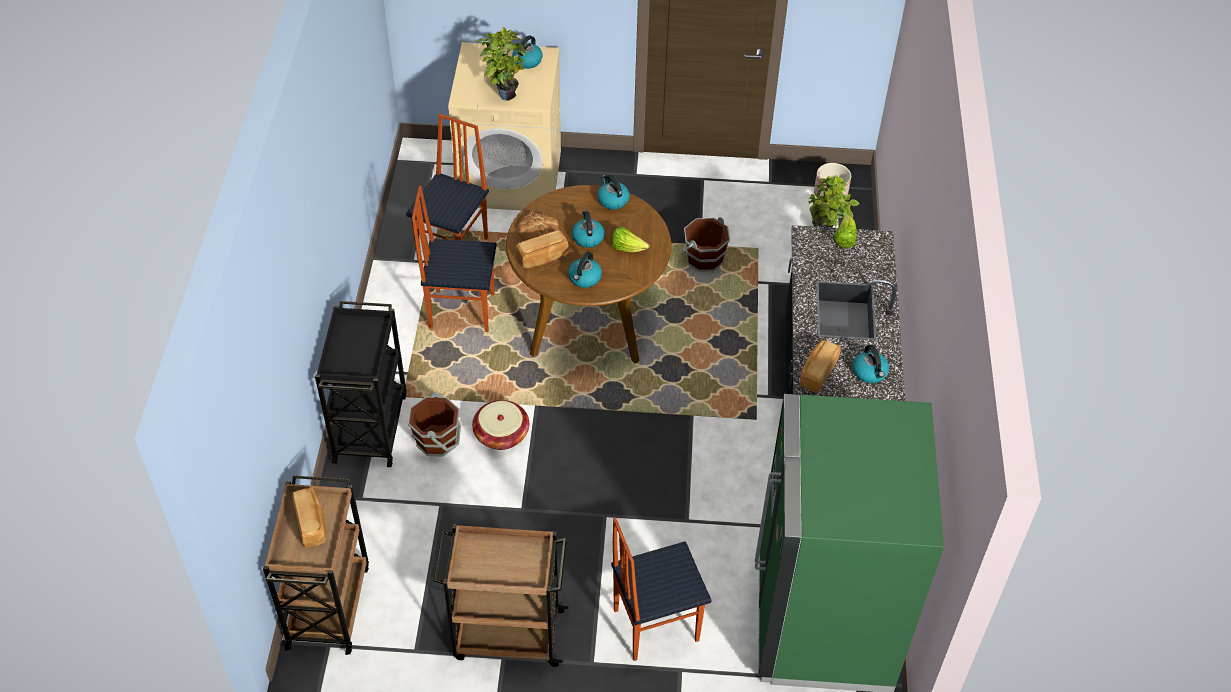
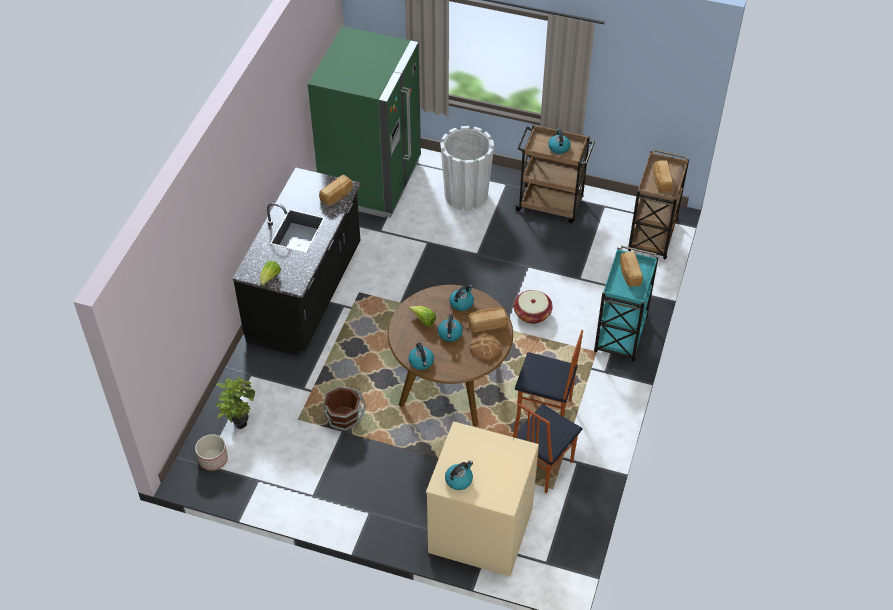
camera: 165 degrees left, 0 degrees up
black cart [315,301,406,467] -> turquoise cart [594,245,659,361]
brown bucket [408,392,461,457] -> none
potted plant [475,27,525,101] -> none
chair [611,517,712,661] -> white planter [440,126,494,211]
kettle [853,345,889,383] -> kettle moved to [548,129,571,154]
none -> bread [620,251,643,286]

